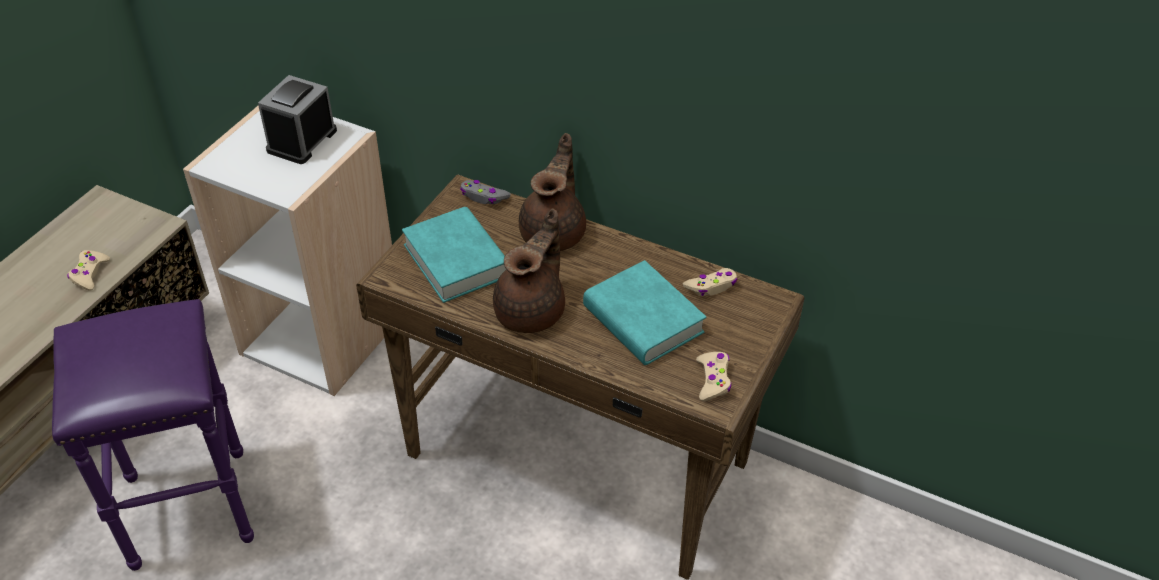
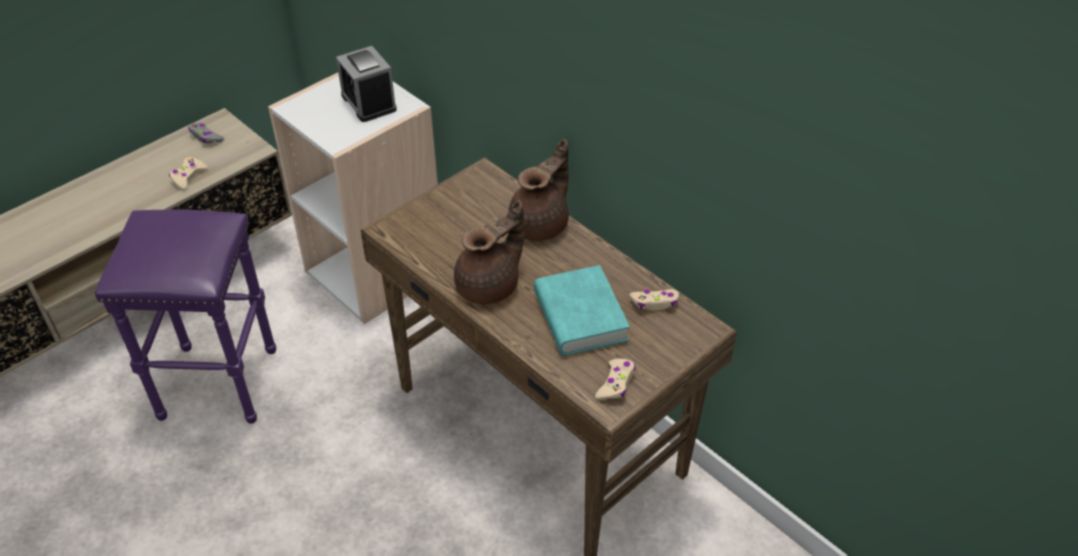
camera: 20 degrees right, 0 degrees up
alarm clock [258,75,337,164] -> alarm clock turned 75 degrees counterclockwise [336,46,397,122]
turquoise book [402,207,506,303] -> none
grey game controller [460,180,511,204] -> grey game controller moved to [188,123,224,144]

